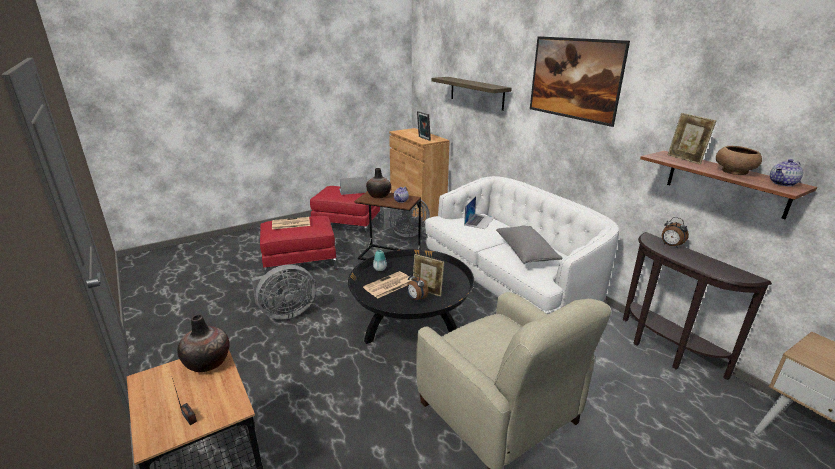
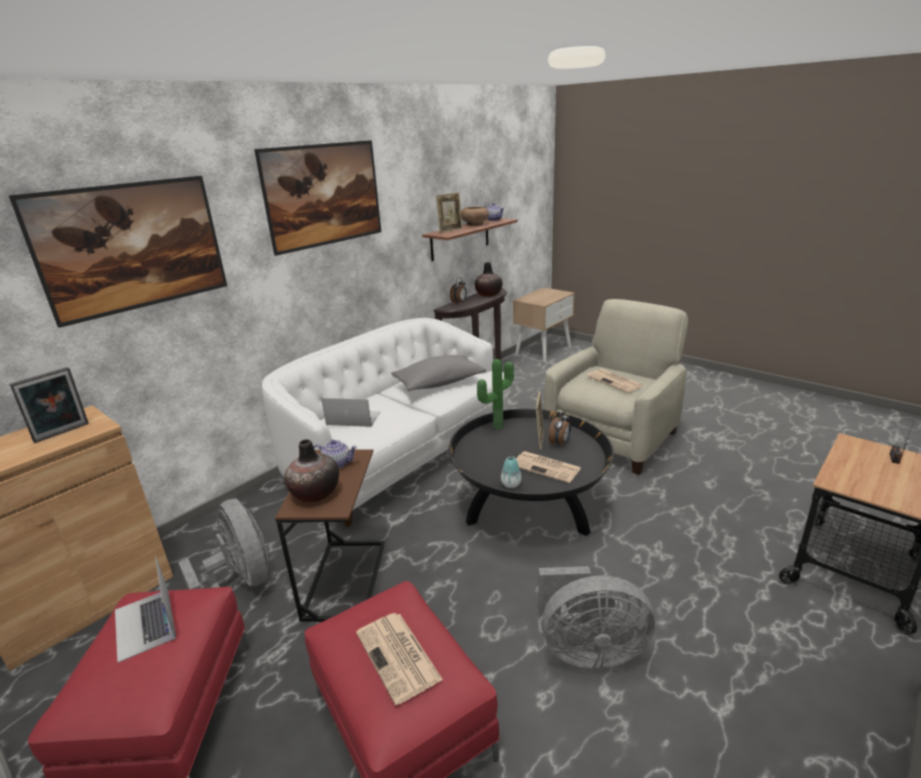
camera: 105 degrees left, 0 degrees up
vase [177,315,230,373] -> vase moved to [475,262,503,297]
grey fan [251,265,316,320] -> grey fan turned 135 degrees clockwise [538,566,655,669]
shelf [431,77,512,111] -> picture [9,176,227,328]
none -> potted plant [477,359,514,430]
none -> newspaper [587,369,643,393]

